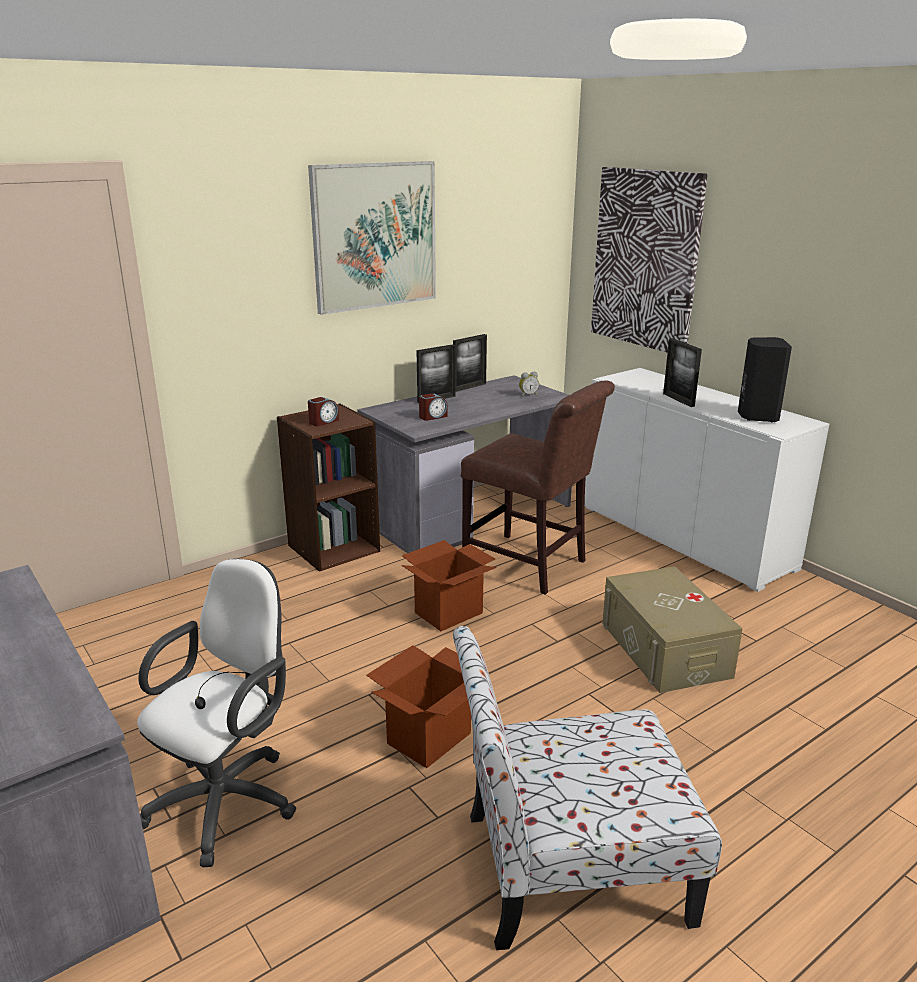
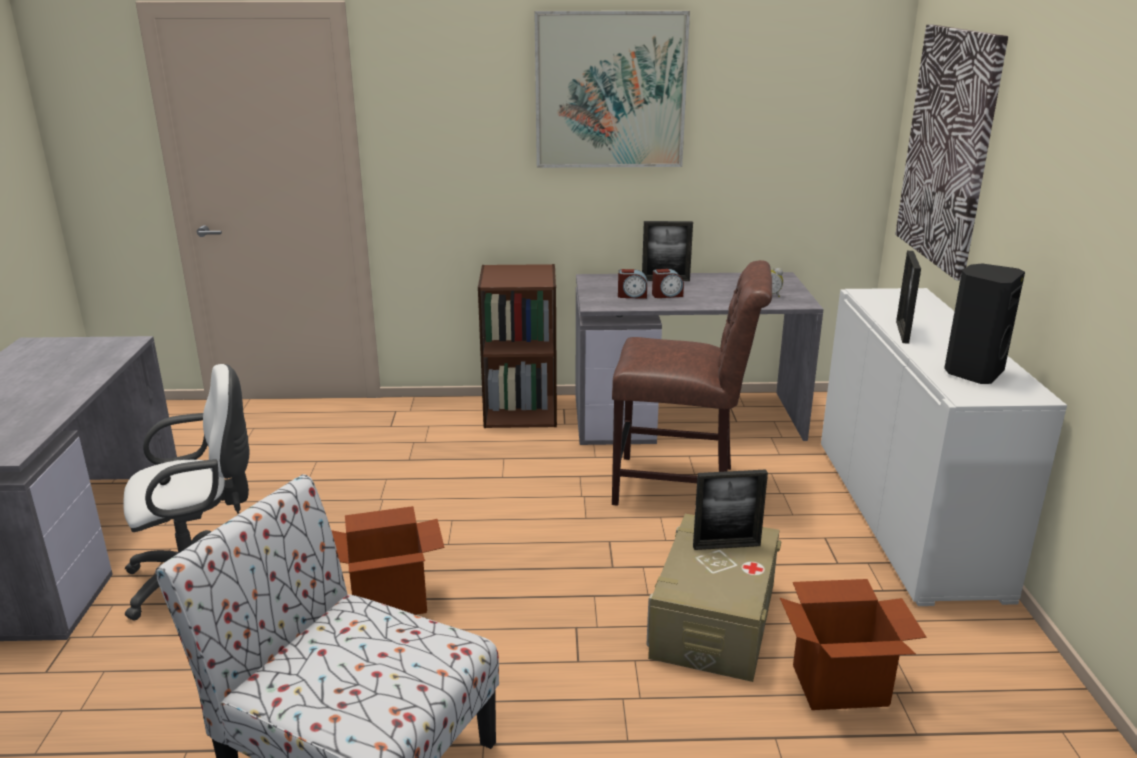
camera: 35 degrees right, 0 degrees up
alarm clock [308,397,339,426] -> alarm clock moved to [652,269,684,298]
cardboard box [401,540,497,631] -> cardboard box moved to [780,579,927,710]
picture frame [453,334,487,392] -> picture frame moved to [693,469,768,550]
brown chair [461,381,615,595] -> brown chair turned 60 degrees counterclockwise [612,260,772,506]

